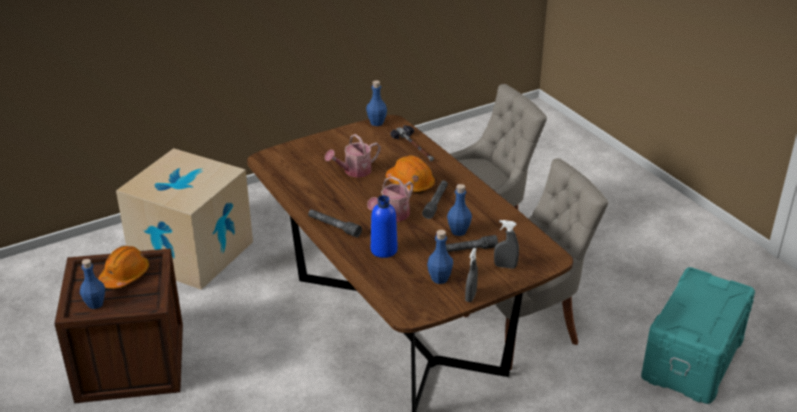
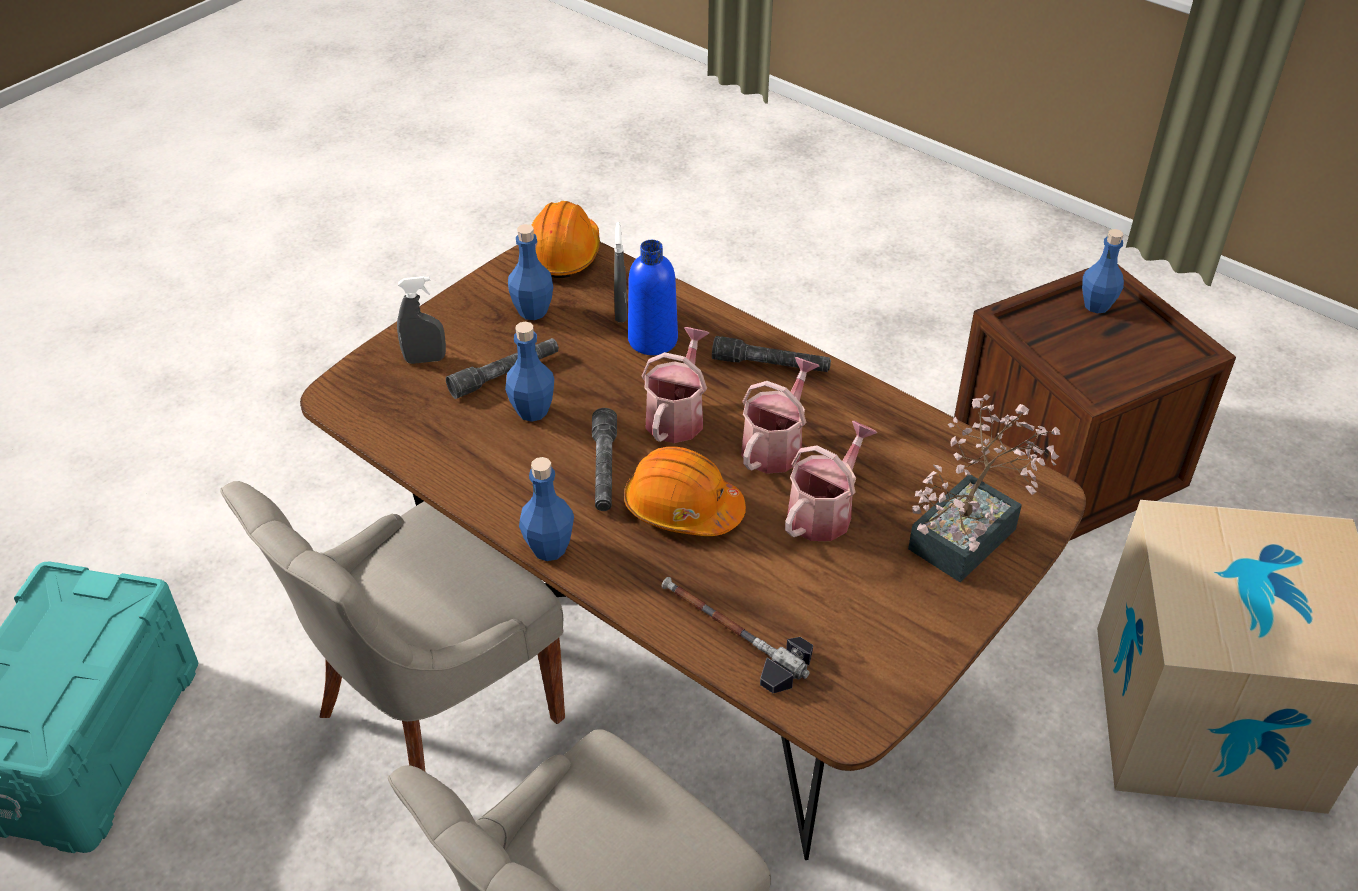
camera: 160 degrees right, 10 degrees up
orange hard hat [98,246,149,289] -> orange hard hat moved to [531,201,600,278]
blue bottle [366,80,387,126] -> blue bottle moved to [519,457,574,561]
grey spray bottle [465,248,478,302] -> grey spray bottle moved to [614,222,627,322]
none -> watering can [741,357,819,474]
none -> potted plant [908,394,1061,582]

